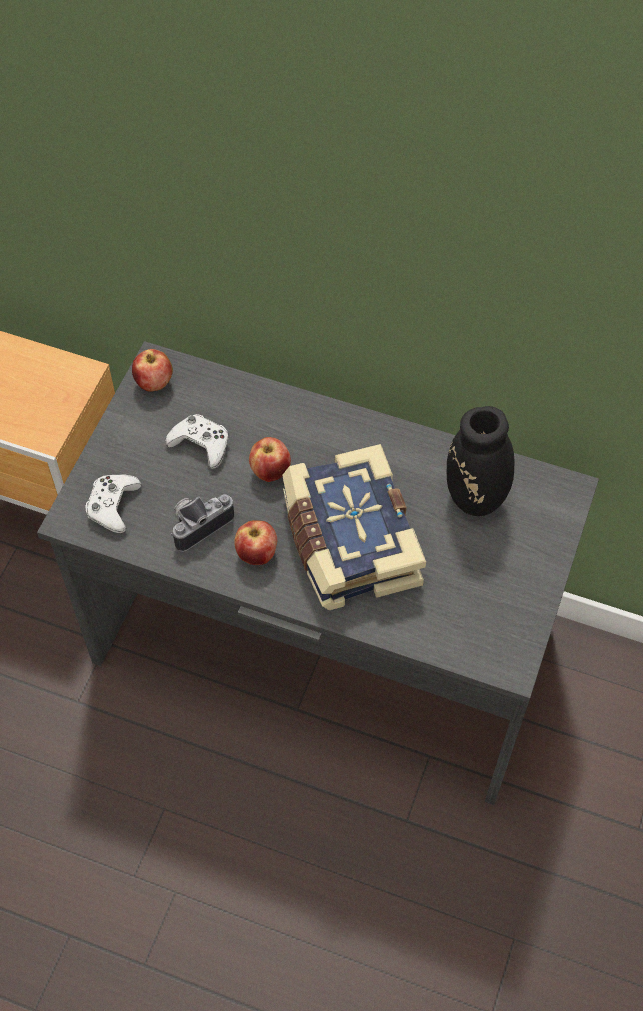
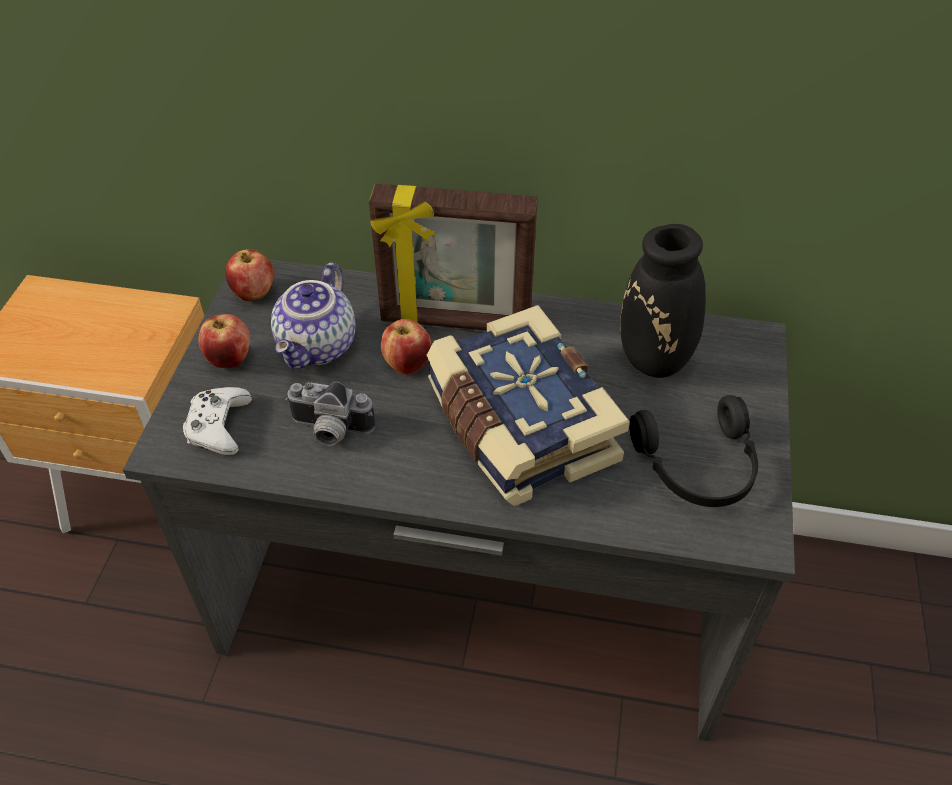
camera: 10 degrees left, 10 degrees down
white game controller [165,414,228,469] -> teapot [271,262,355,369]
camera [170,494,234,552] -> camera turned 120 degrees counterclockwise [285,382,375,446]
apple [234,520,277,565] -> apple moved to [198,314,250,368]
none -> picture frame [369,183,538,331]
none -> black headphones [629,395,758,507]

